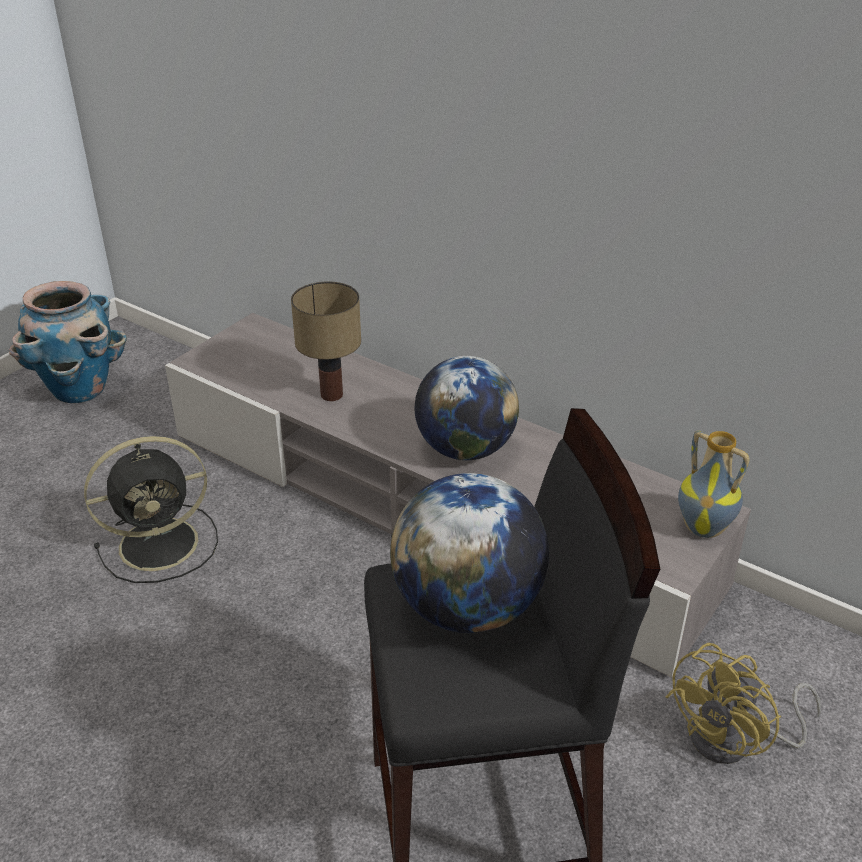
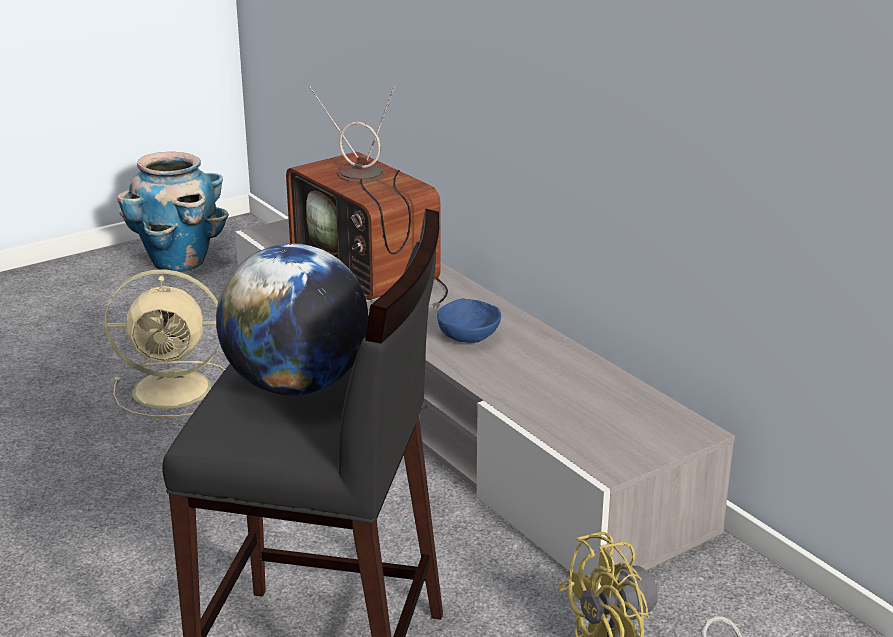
camera: 20 degrees right, 10 degrees down
black fan [84,436,218,583] -> beige fan [105,269,225,417]
table lamp [291,282,361,401] -> television [286,86,448,309]
globe [415,356,519,460] -> blue bowl [437,298,501,343]
vase [678,431,749,538] -> none

